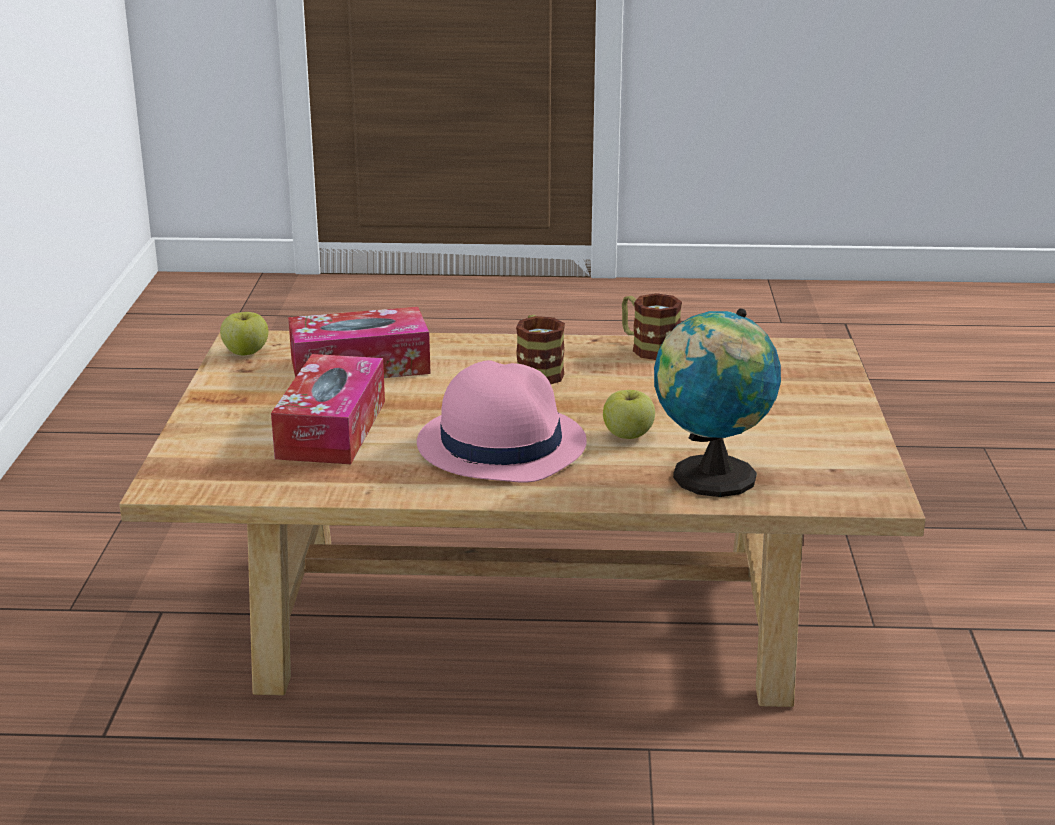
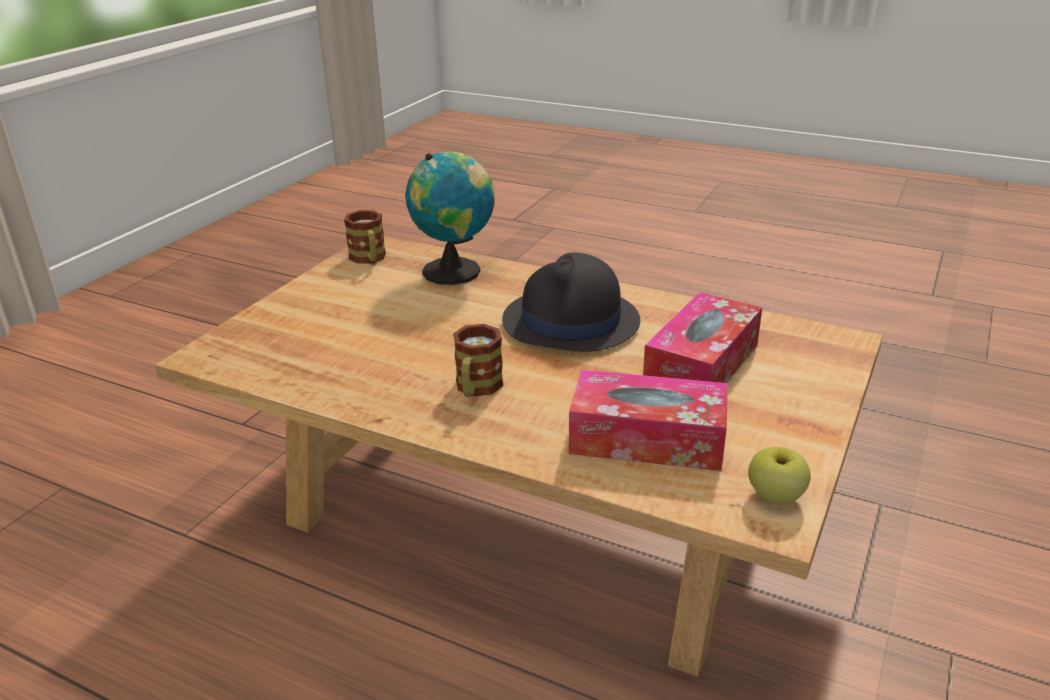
camera: 155 degrees left, 5 degrees up
pink hat [417,360,587,483] -> black hat [502,252,640,352]
apple [603,390,655,439] -> none
mug [622,293,682,360] -> mug moved to [344,210,386,264]

